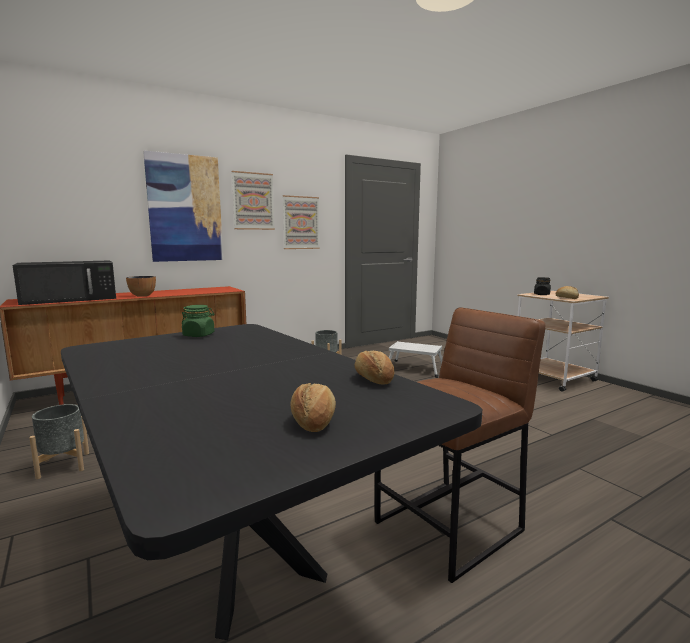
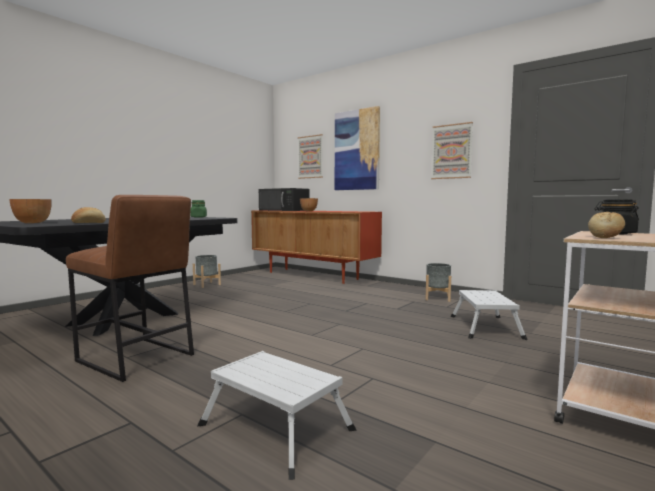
camera: 70 degrees right, 5 degrees down
picture [231,171,275,230] -> picture moved to [298,134,323,179]
bread [291,383,336,432] -> bowl [9,199,52,223]
none -> white step ladder [198,351,356,480]

